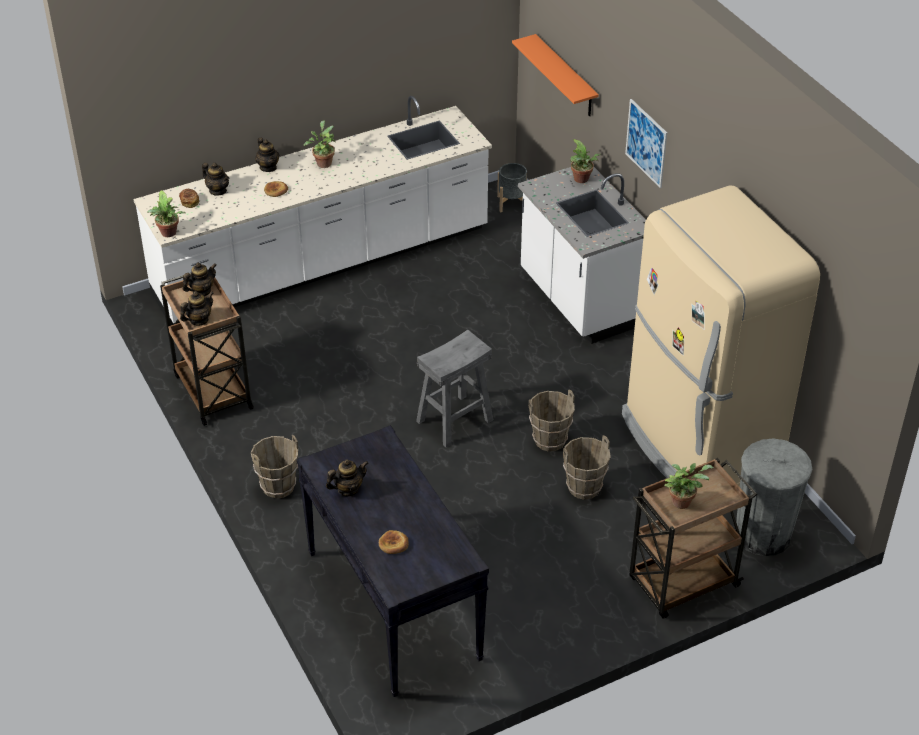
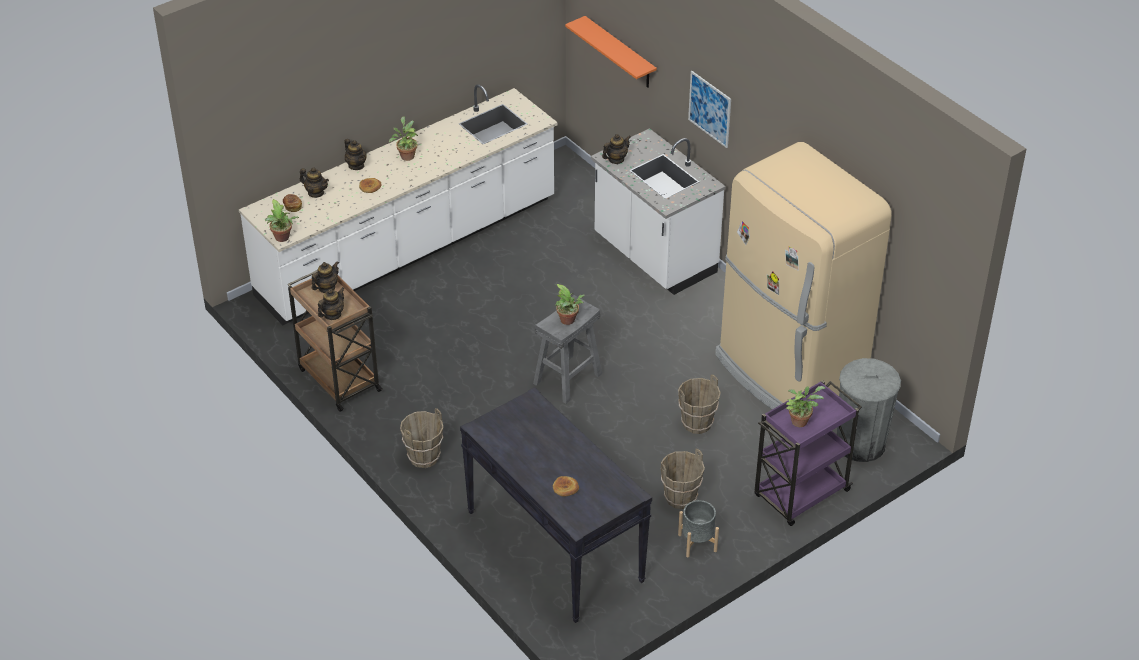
camera: 10 degrees left, 0 degrees up
teapot [326,459,369,497] -> teapot moved to [602,134,631,164]
grey planter [497,163,527,212] -> grey planter moved to [678,500,719,557]
brown bucket [529,390,575,452] -> brown bucket moved to [661,448,705,509]
potted plant [570,139,601,183] -> potted plant moved to [555,284,585,325]
brown cart [629,458,757,619] -> purple cart [754,380,862,526]

